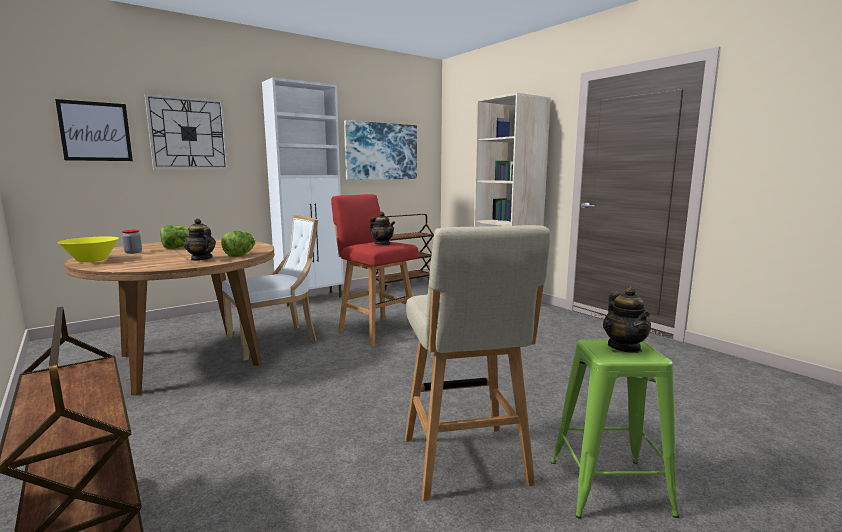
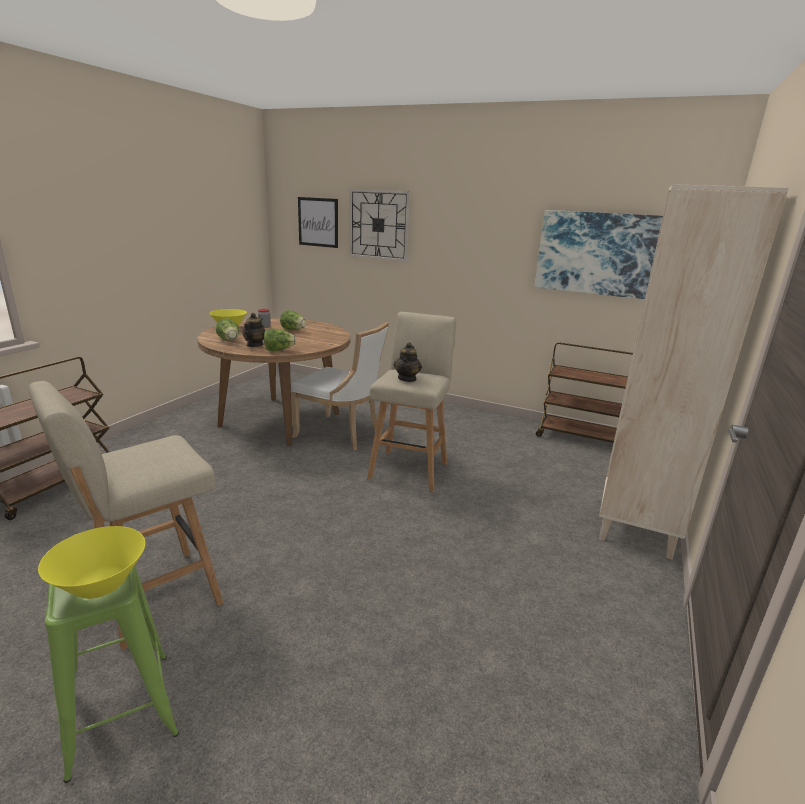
camera: 60 degrees right, 10 degrees up
white cabinet [262,77,344,307] -> none
red stool [331,194,418,347] -> beige stool [367,312,456,493]
teapot [603,286,651,353] -> yellow bowl [38,526,145,599]
none -> lettuce [216,318,239,340]

